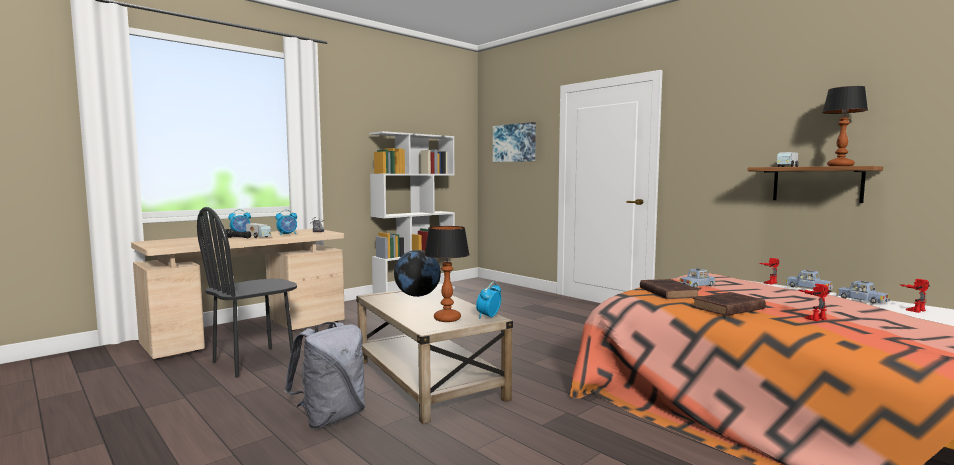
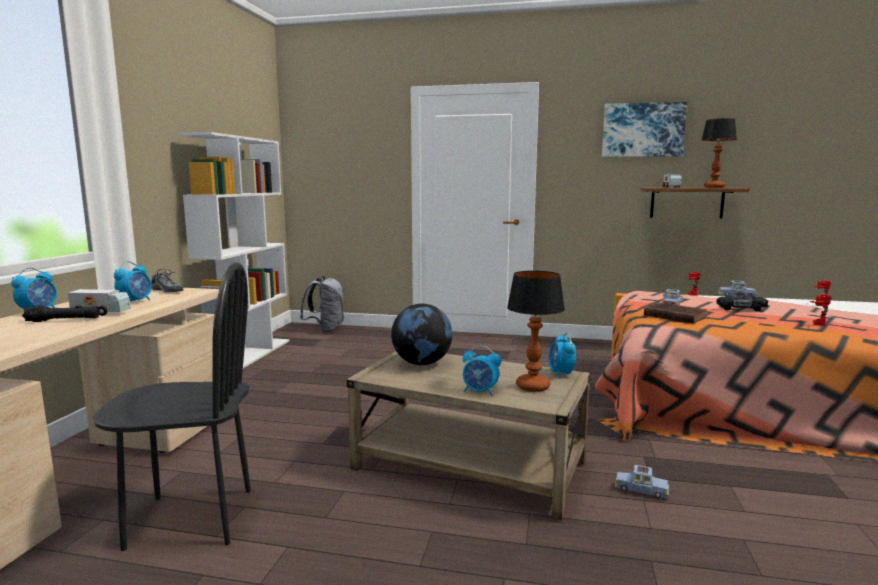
camera: 35 degrees left, 5 degrees up
black chair [197,207,297,378] -> black chair turned 105 degrees counterclockwise [93,262,251,551]
grey backpack [284,322,365,429] -> grey backpack moved to [300,276,344,333]
picture [493,122,536,162] -> picture moved to [602,102,687,157]
brown book [692,292,766,316] -> none
blue toy car [836,281,890,304] -> blue toy car moved to [615,465,669,498]
none -> alarm clock [463,345,501,396]
none -> black toy car [716,292,768,312]

